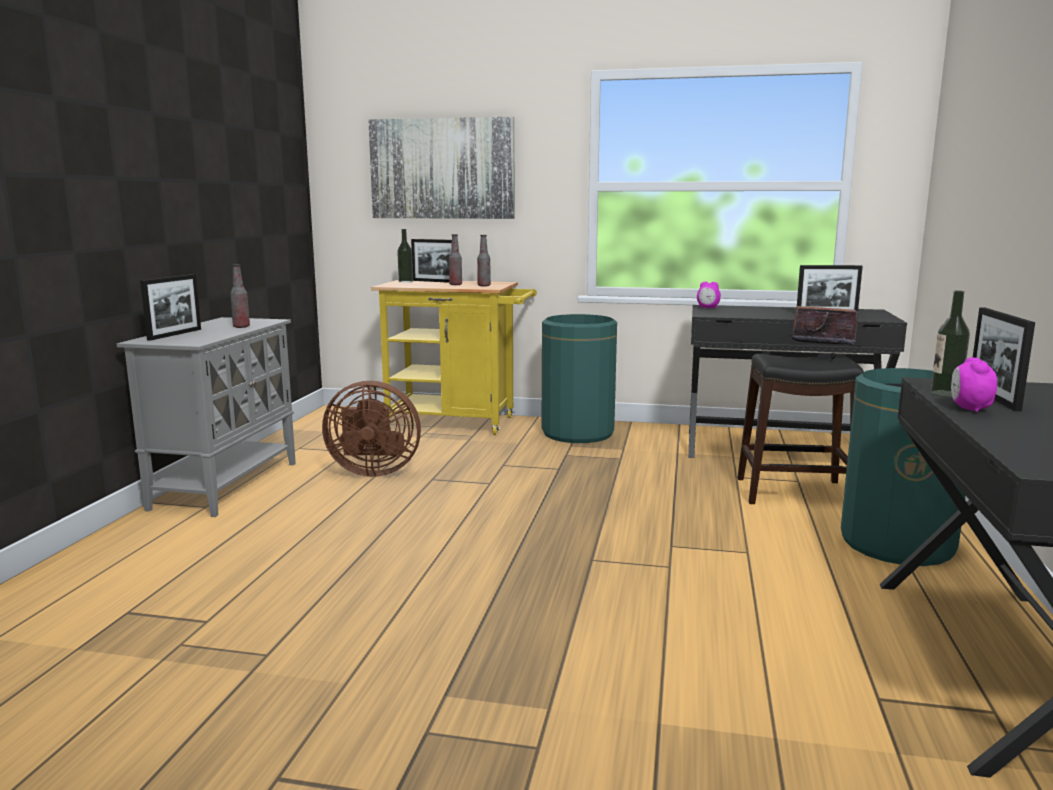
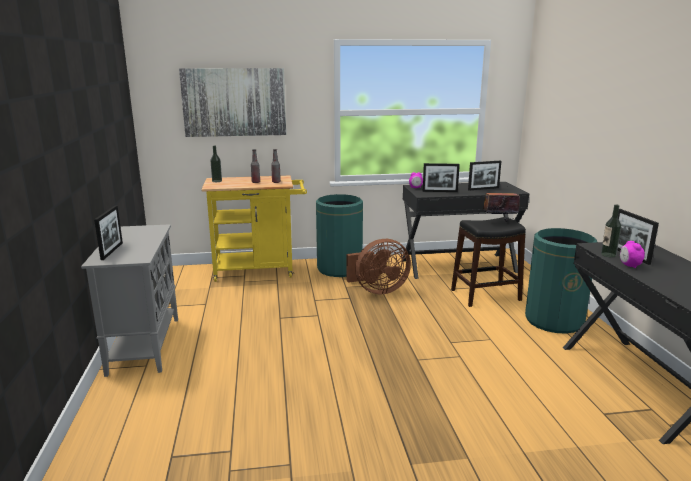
camera: 20 degrees left, 5 degrees up
bottle [230,264,250,328] -> none
brown fan [322,381,421,477] -> brown fan moved to [346,239,411,294]
picture frame [411,239,452,283] -> picture frame moved to [423,163,460,192]

